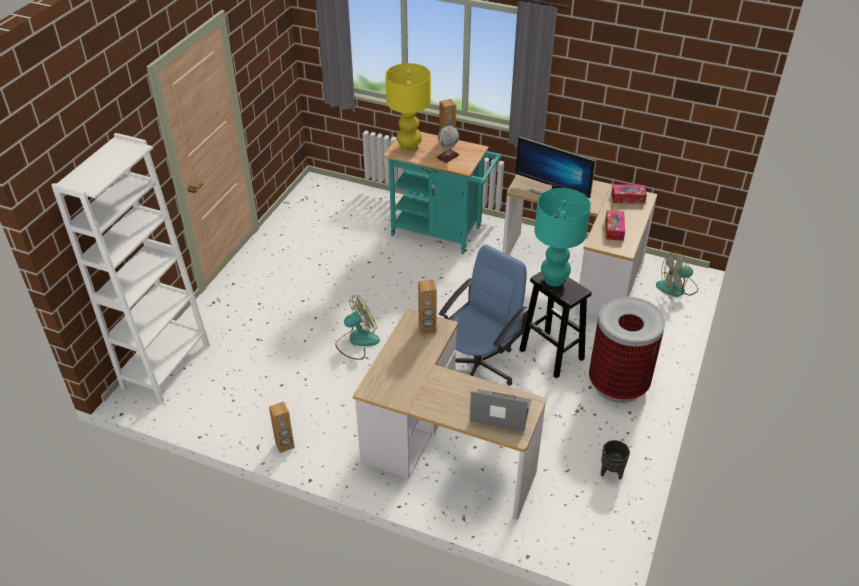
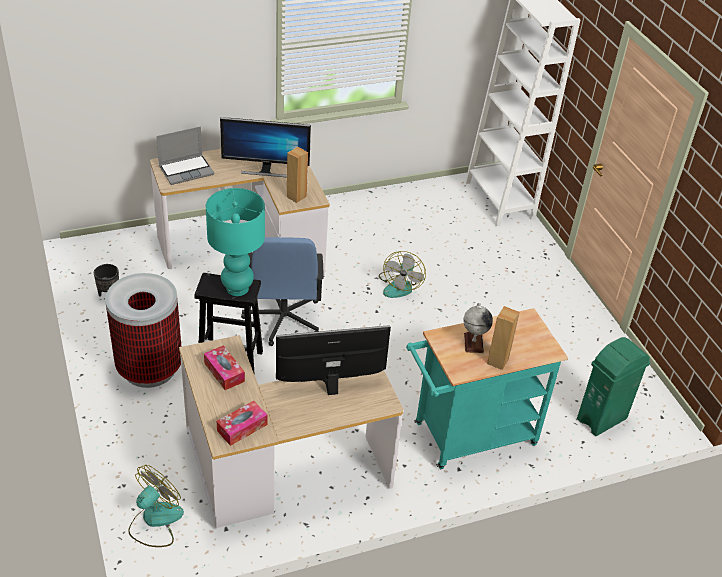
camera: 135 degrees right, 0 degrees up
brown speaker [269,401,295,453] -> none
yellow table lamp [385,63,431,153] -> none
none -> monitor [220,117,311,177]
none -> green trash can [577,337,650,436]

